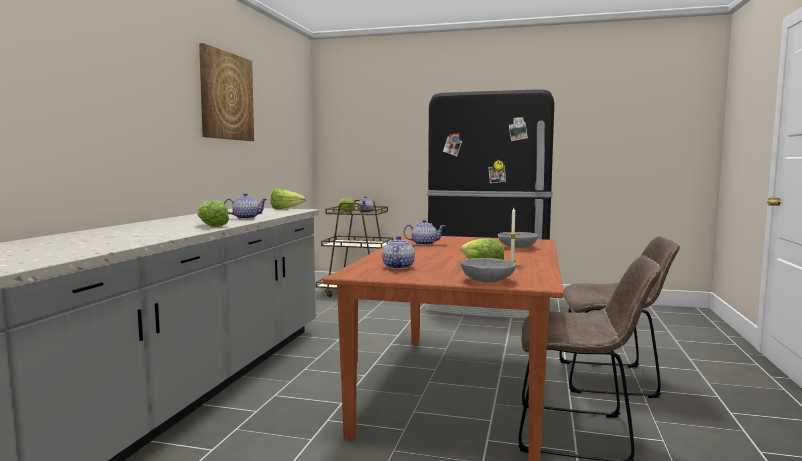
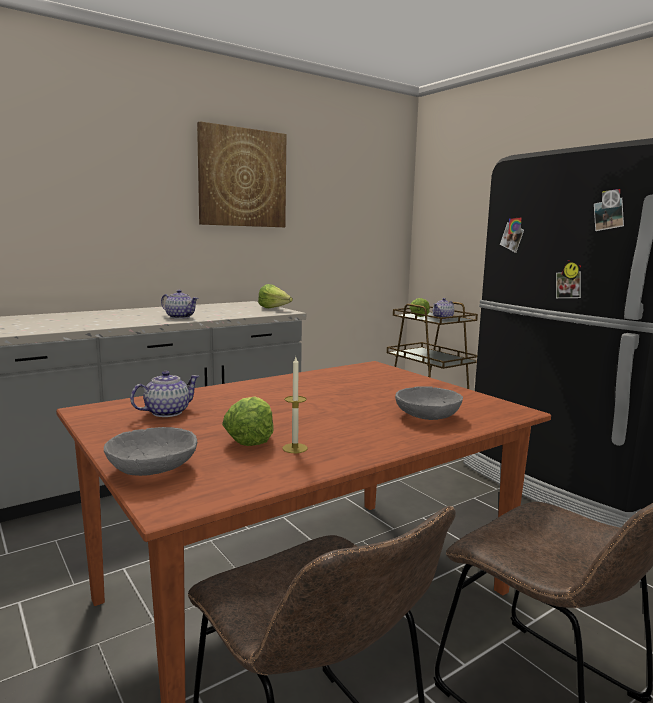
camera: 40 degrees right, 5 degrees up
lettuce [197,200,229,227] -> none
teapot [403,219,445,245] -> none

